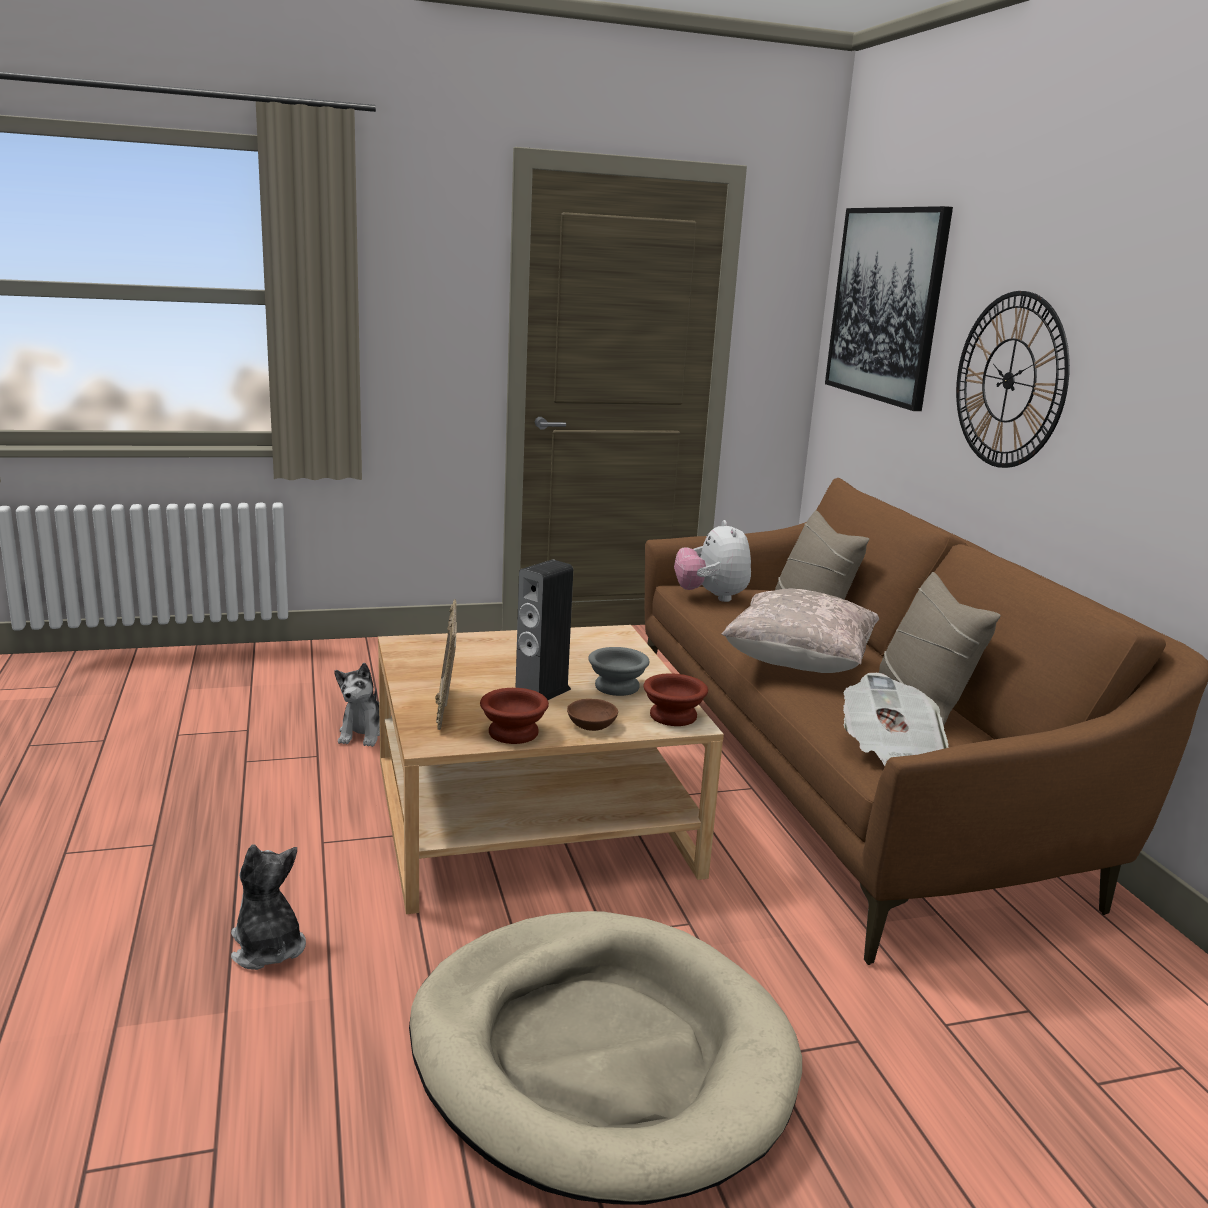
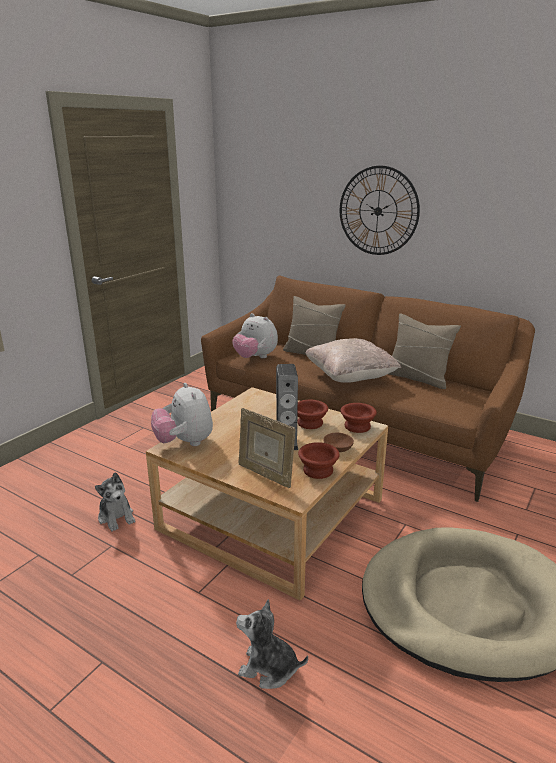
camera: 40 degrees left, 5 degrees up
grey bowl [588,647,649,696] -> brown bowl [297,400,328,429]
picture [825,206,953,411] -> none
newspaper [843,673,949,766] -> none
none -> plush toy [151,383,213,446]

